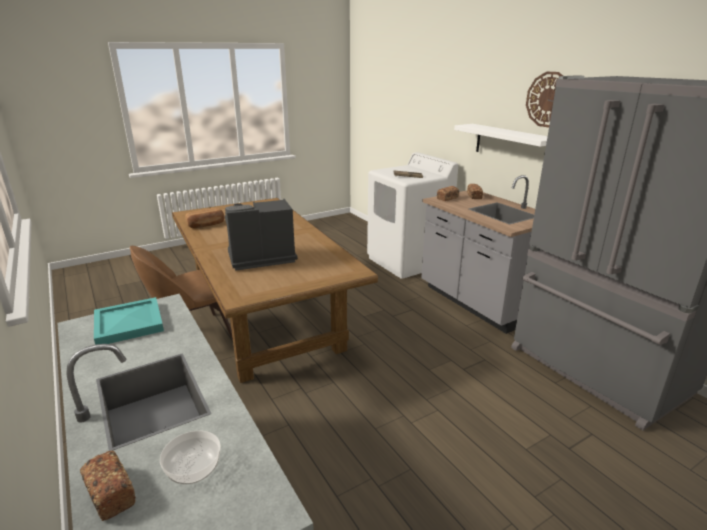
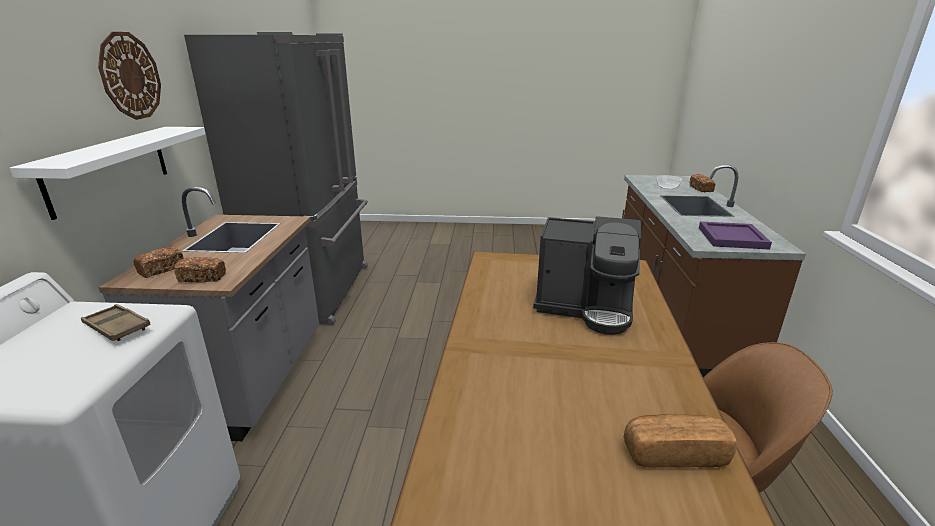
camera: 145 degrees left, 0 degrees up
turquoise tray [94,297,164,345] -> purple tray [699,222,772,250]

